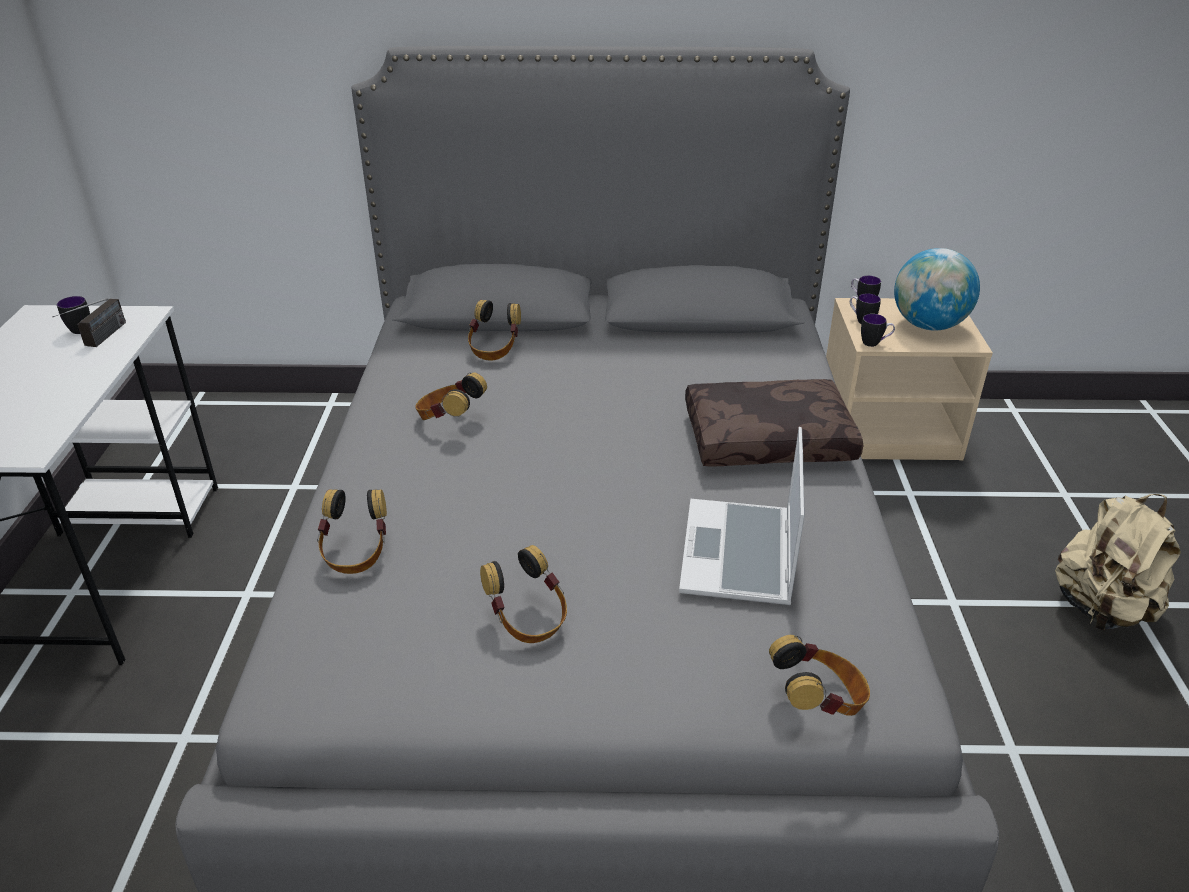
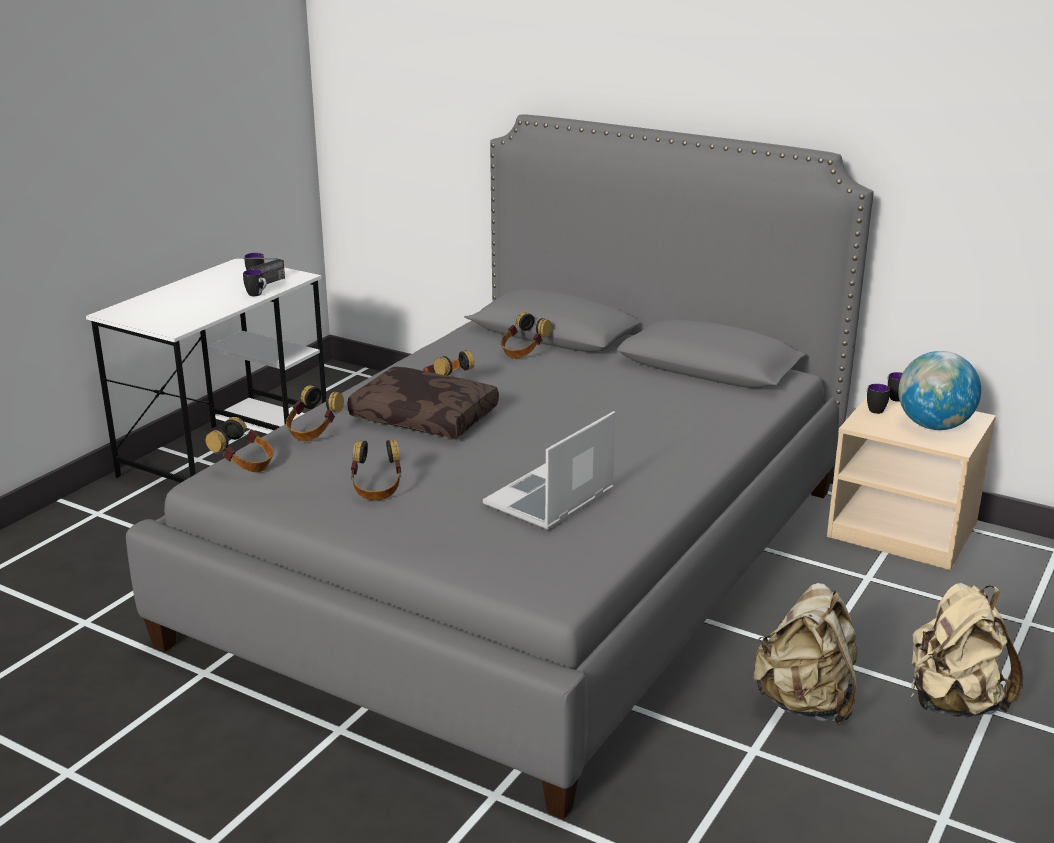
camera: 30 degrees right, 10 degrees down
brown pillow [685,379,863,467] -> brown pillow moved to [347,367,499,438]
headphones [769,635,870,716] -> headphones moved to [206,417,274,472]
mug [861,314,895,347] -> mug moved to [243,269,267,296]
none -> beige backpack [753,583,857,725]

